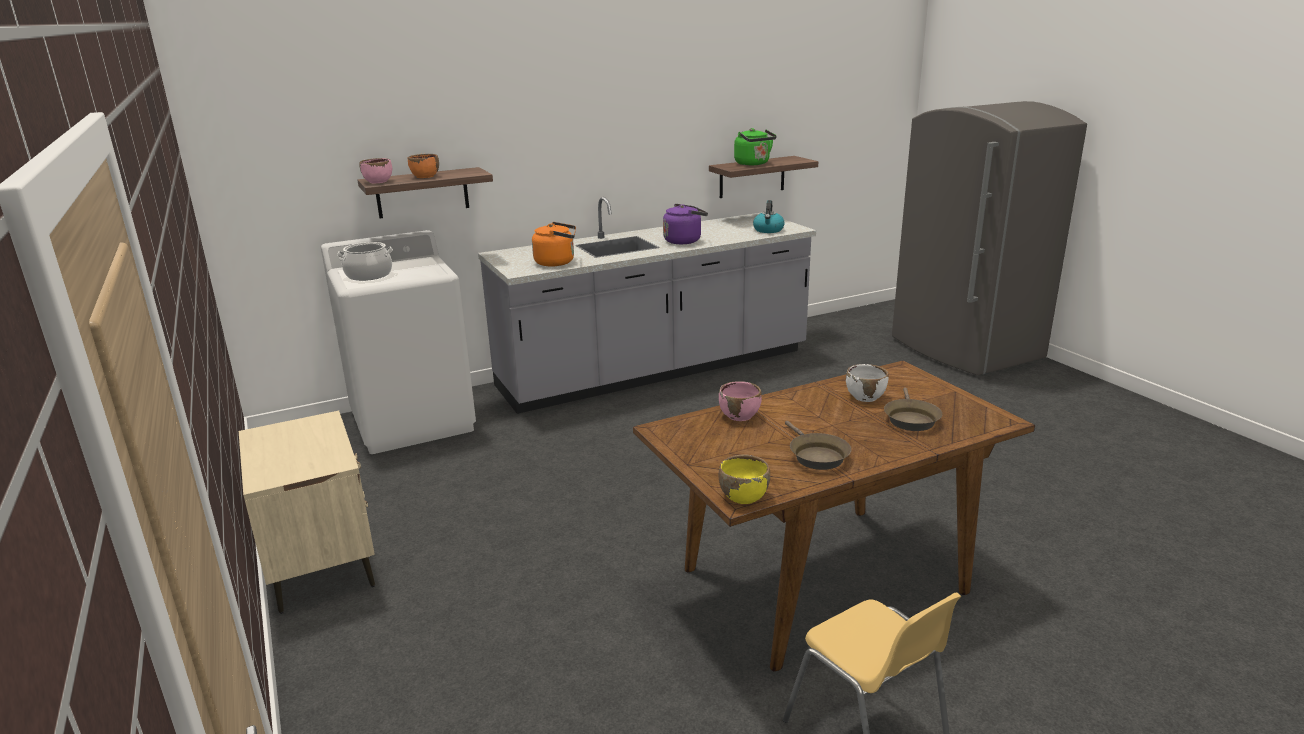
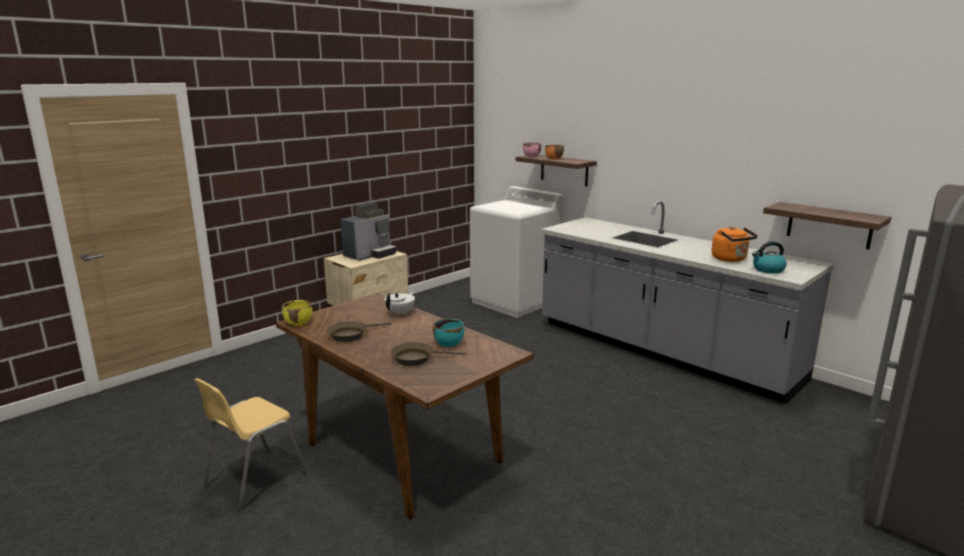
camera: 70 degrees right, 5 degrees down
cooking pot [337,242,393,281] -> none
orange kettle [532,222,576,266] -> orange kettle moved to [711,226,758,262]
purple kettle [663,204,708,244] -> none
pink bowl [719,381,762,421] -> white teapot [384,292,415,316]
green kettle [734,128,777,165] -> none
white bowl [846,364,889,402] -> turquoise bowl [433,318,464,347]
none -> coffee machine [340,202,396,261]

